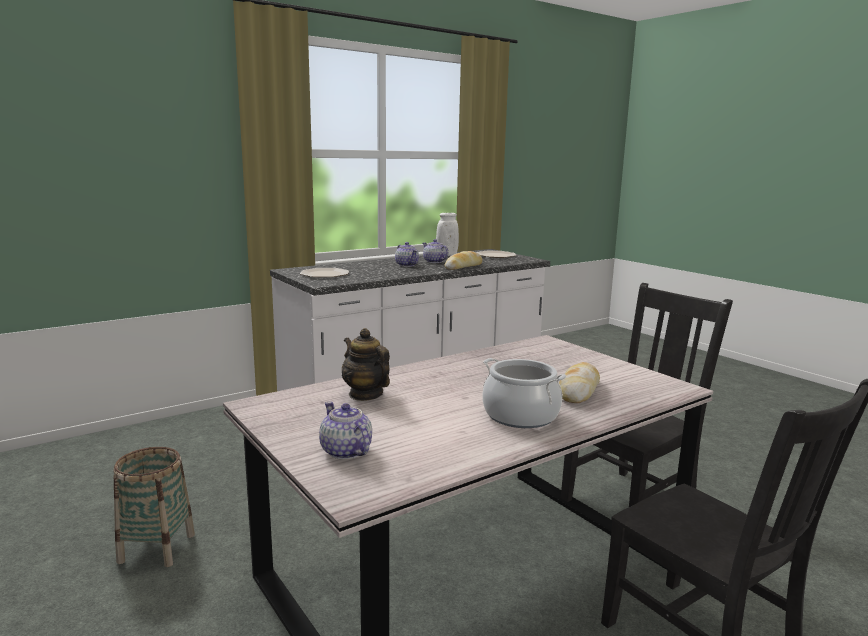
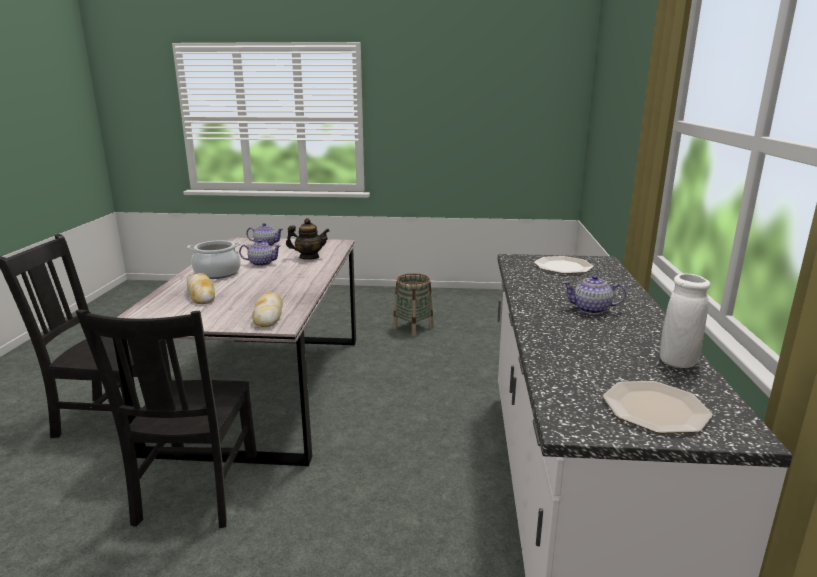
camera: 130 degrees right, 5 degrees up
teapot [423,239,449,263] -> teapot moved to [239,240,281,266]
bread [444,251,483,270] -> bread moved to [252,292,283,327]

